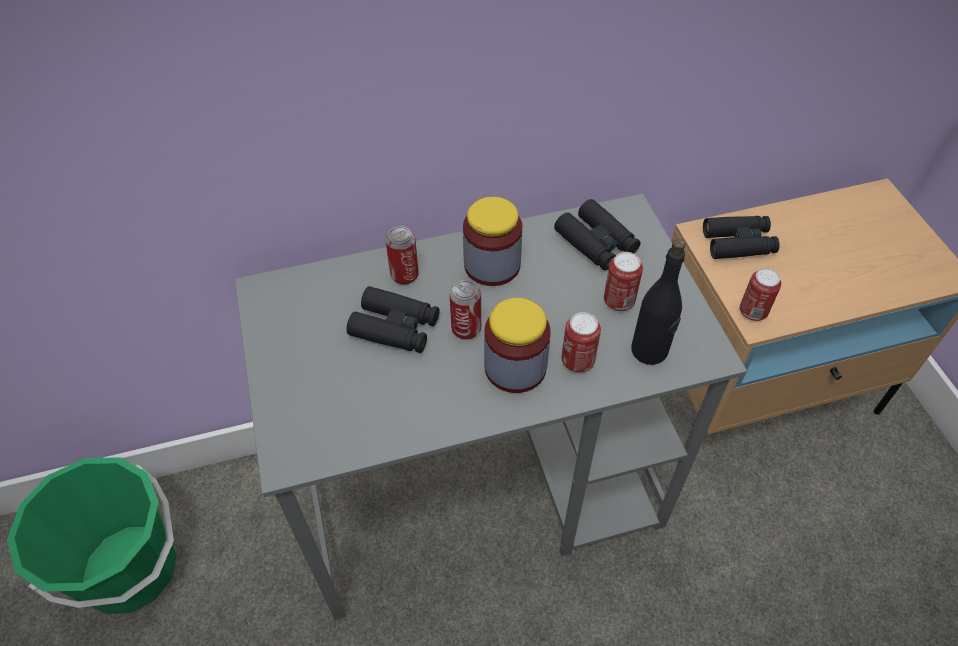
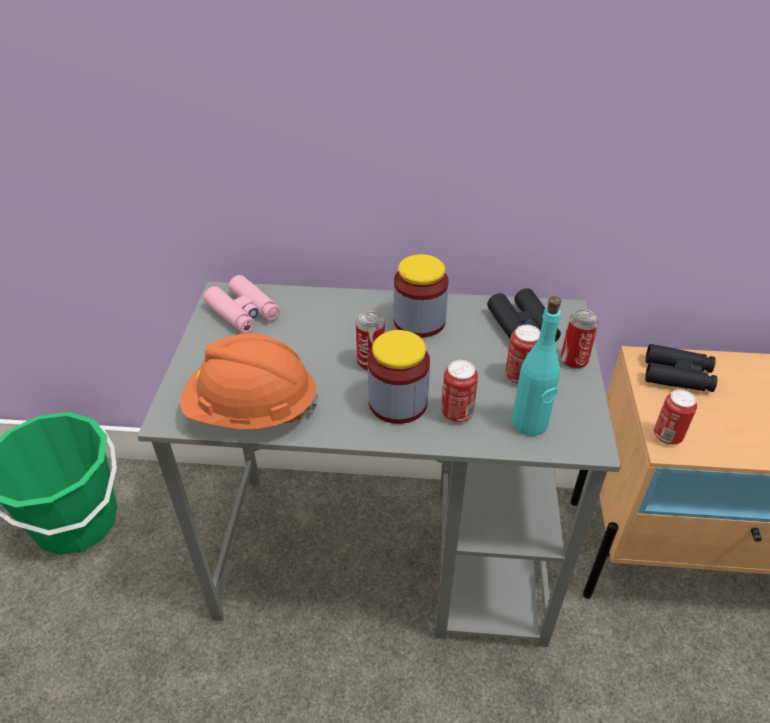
camera: 20 degrees right, 10 degrees down
black binoculars [347,286,440,353] -> none
can [385,226,419,285] -> can moved to [561,309,599,369]
black bottle [631,238,686,365] -> turquoise bottle [512,296,561,436]
none -> orange hard hat [180,333,319,430]
none -> pink binoculars [203,275,280,333]

